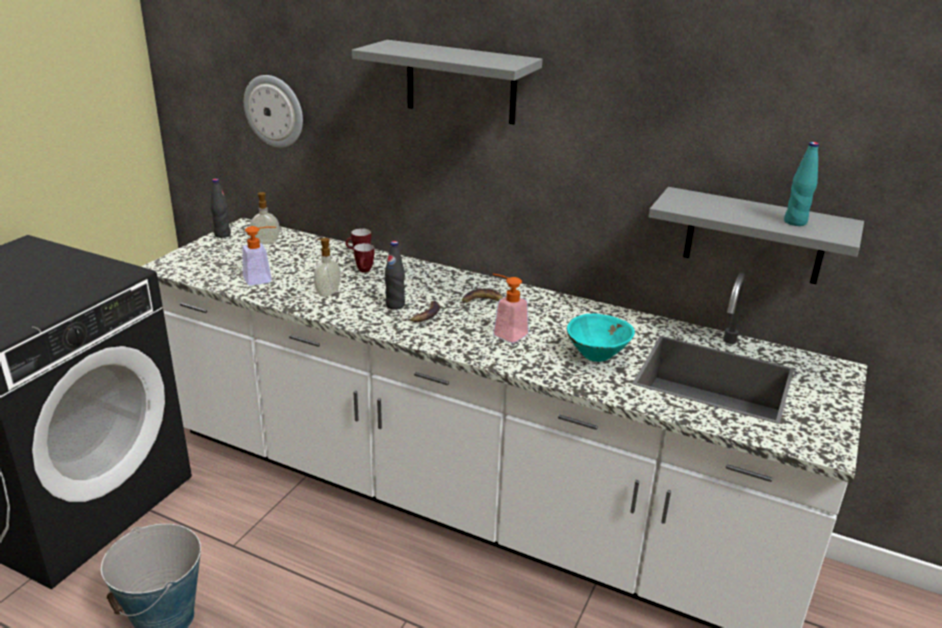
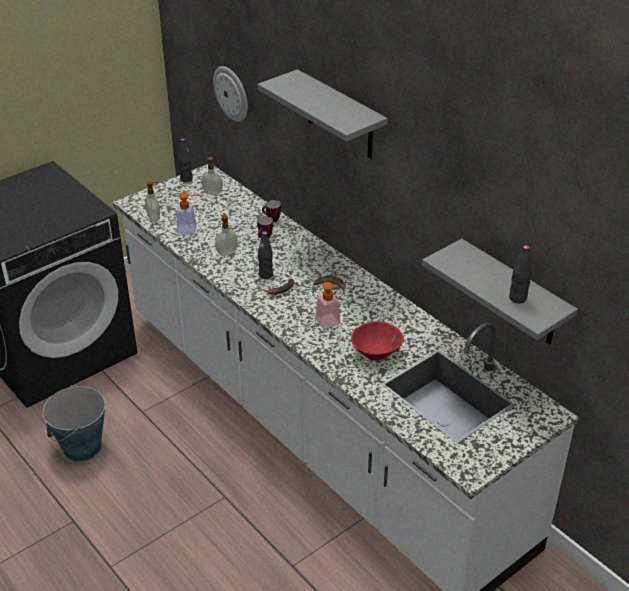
camera: 25 degrees right, 10 degrees up
turquoise bowl [567,314,635,362] -> red bowl [351,321,404,361]
turquoise bottle [784,142,819,226] -> black bottle [509,245,532,303]
none -> soap dispenser [145,181,160,222]

